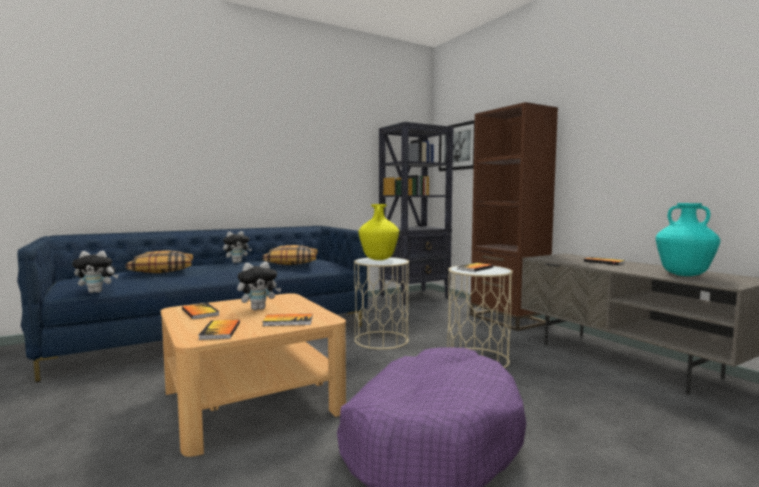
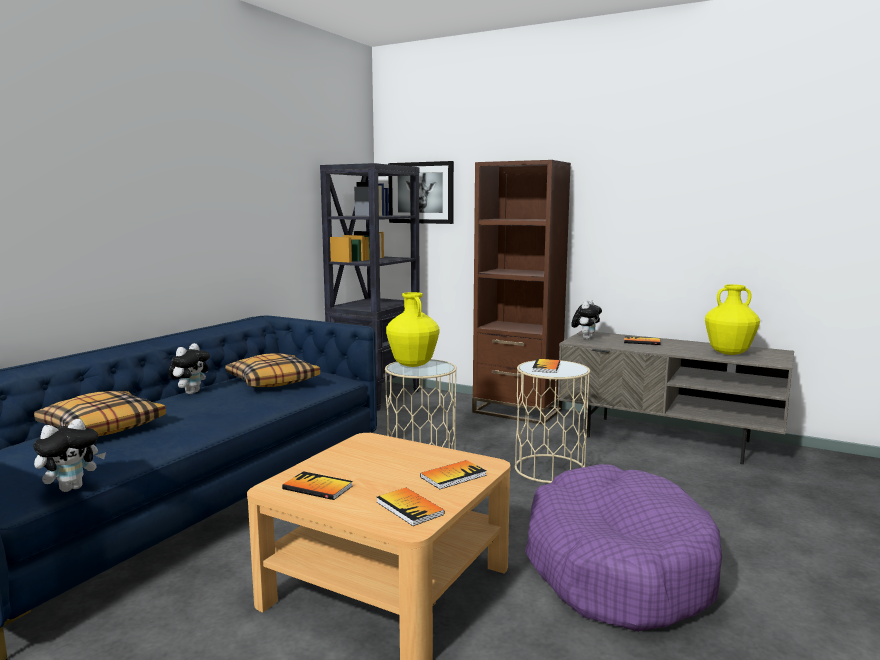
camera: 30 degrees left, 5 degrees up
plush toy [237,262,281,310] -> plush toy moved to [571,300,602,339]
turquoise vase [656,203,720,276] -> yellow vase [705,284,760,355]

